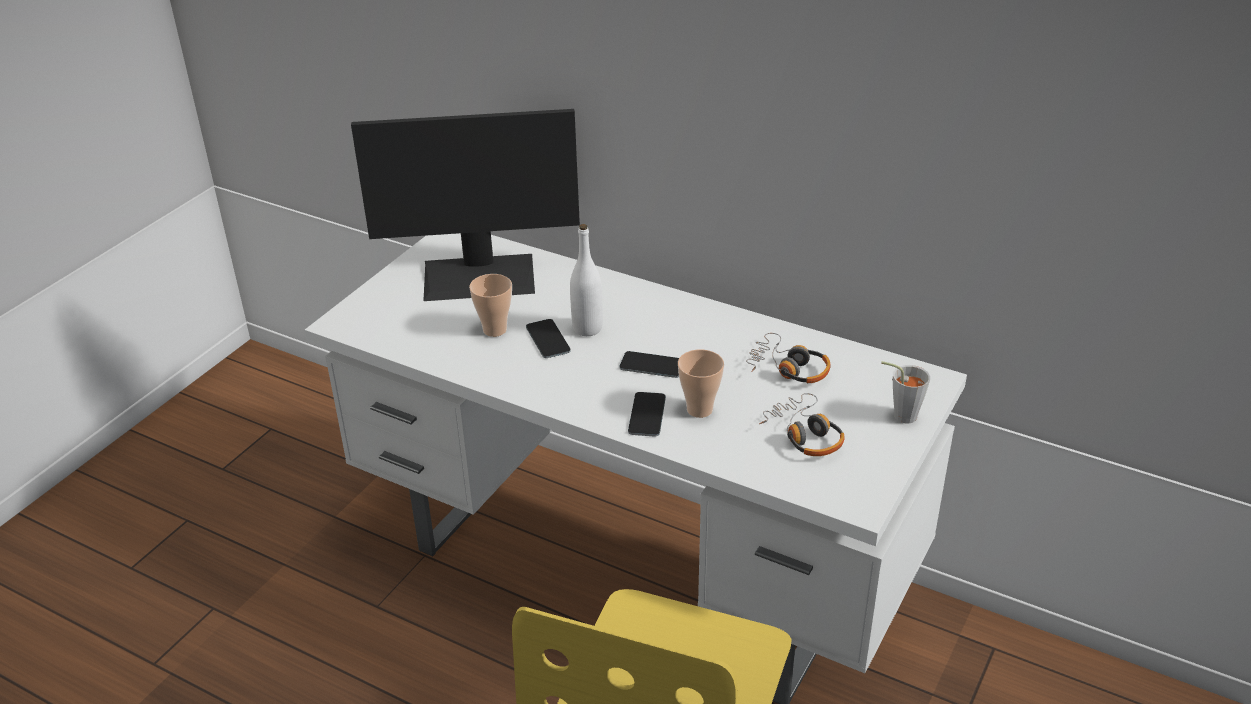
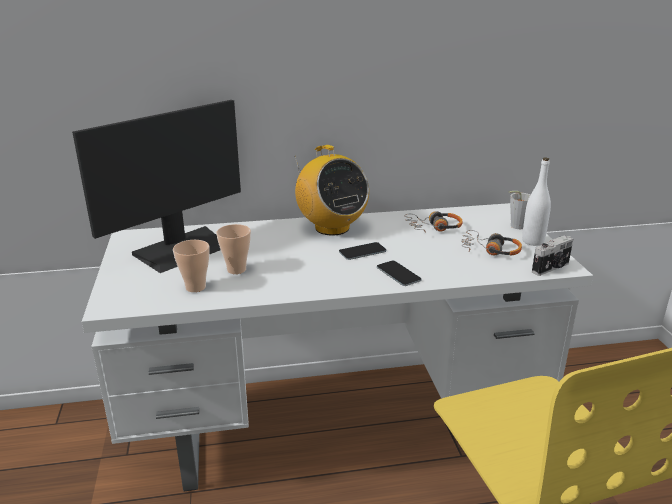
camera: 40 degrees left, 10 degrees down
phone [526,319,571,358] -> none
white bottle [570,224,603,336] -> white bottle moved to [522,157,551,246]
cup [678,349,724,418] -> cup moved to [173,240,210,292]
none -> radio [294,145,369,235]
none -> camera [532,235,573,276]

